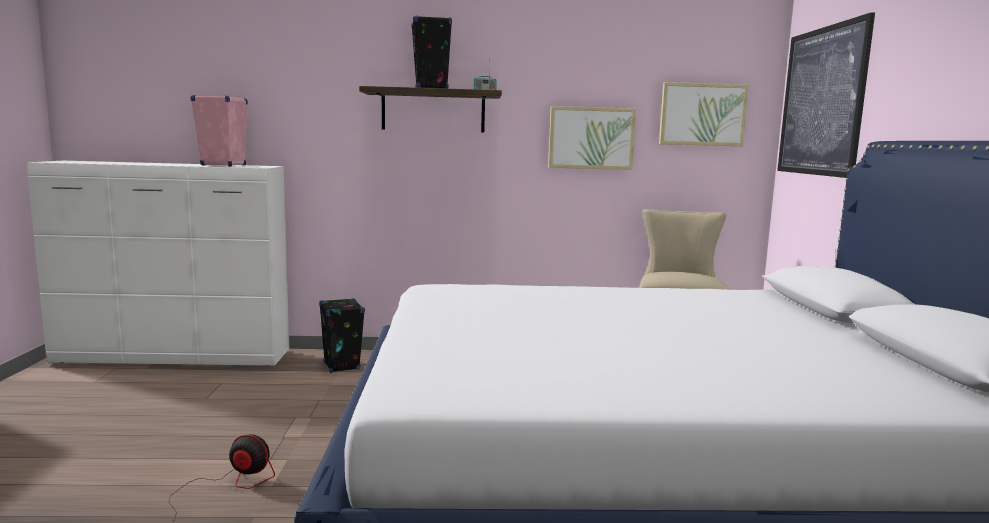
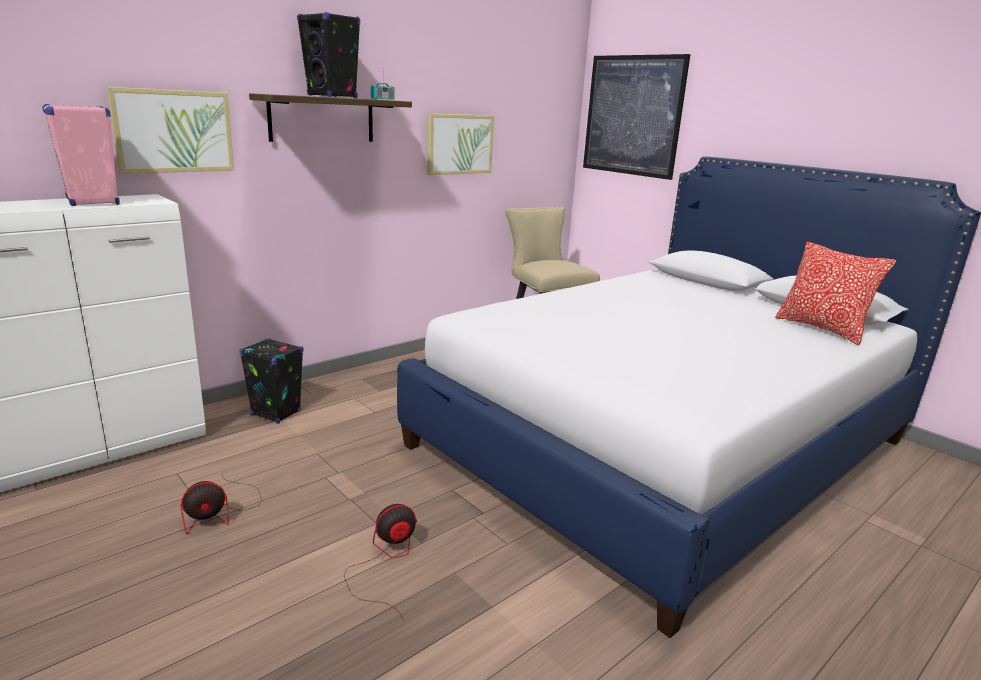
camera: 40 degrees left, 10 degrees up
picture [659,82,749,146] -> picture moved to [106,87,234,174]
none -> fan [180,474,262,534]
none -> pillow [775,242,897,345]

